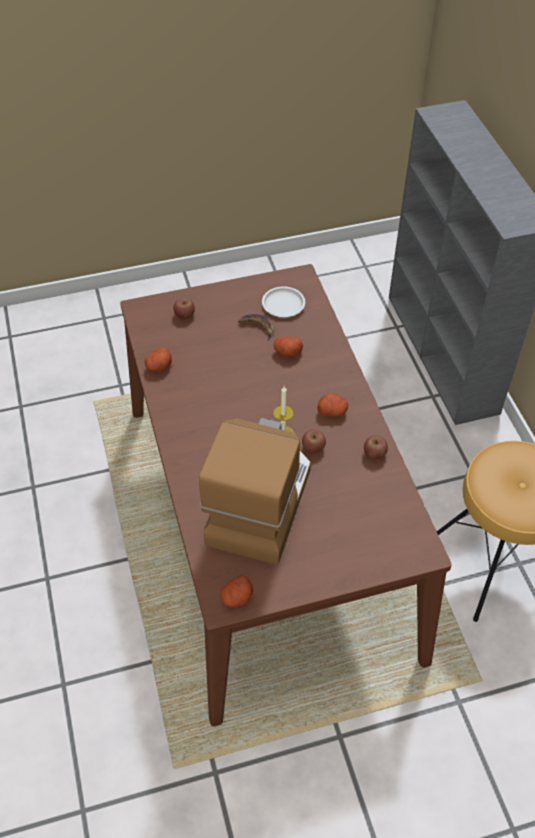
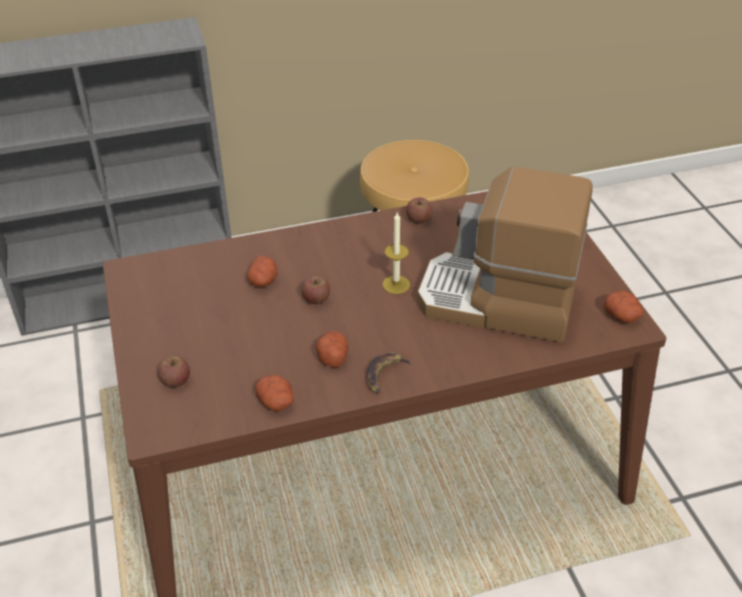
camera: 90 degrees left, 10 degrees down
banana [238,314,274,341] -> banana moved to [366,352,413,393]
white plate [262,286,305,317] -> none
apple [302,429,326,453] -> apple moved to [301,276,330,304]
potato [317,394,348,417] -> potato moved to [315,331,349,368]

